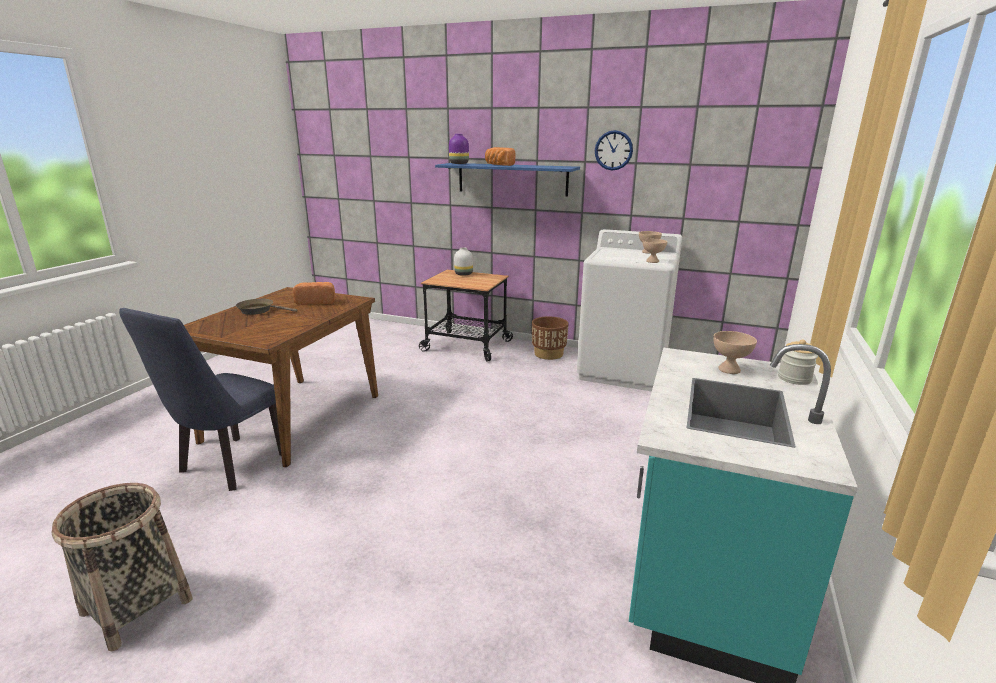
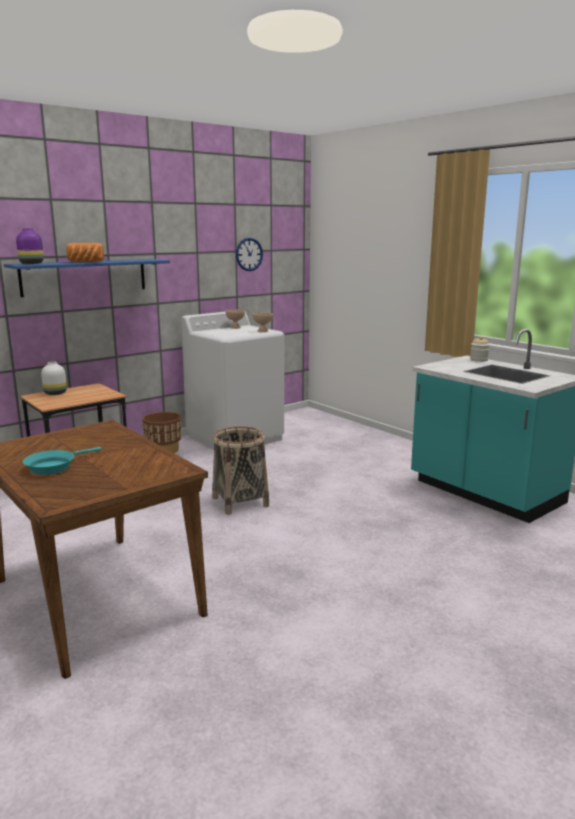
camera: 60 degrees left, 5 degrees down
basket [51,483,193,651] -> basket moved to [212,426,269,515]
blue chair [119,308,281,491] -> none
brown frying pan [236,299,298,315] -> turquoise frying pan [23,447,101,475]
bread [293,282,335,305] -> none
wall clock [595,130,633,170] -> wall clock moved to [236,238,263,271]
beige bowl [713,331,757,374] -> none

